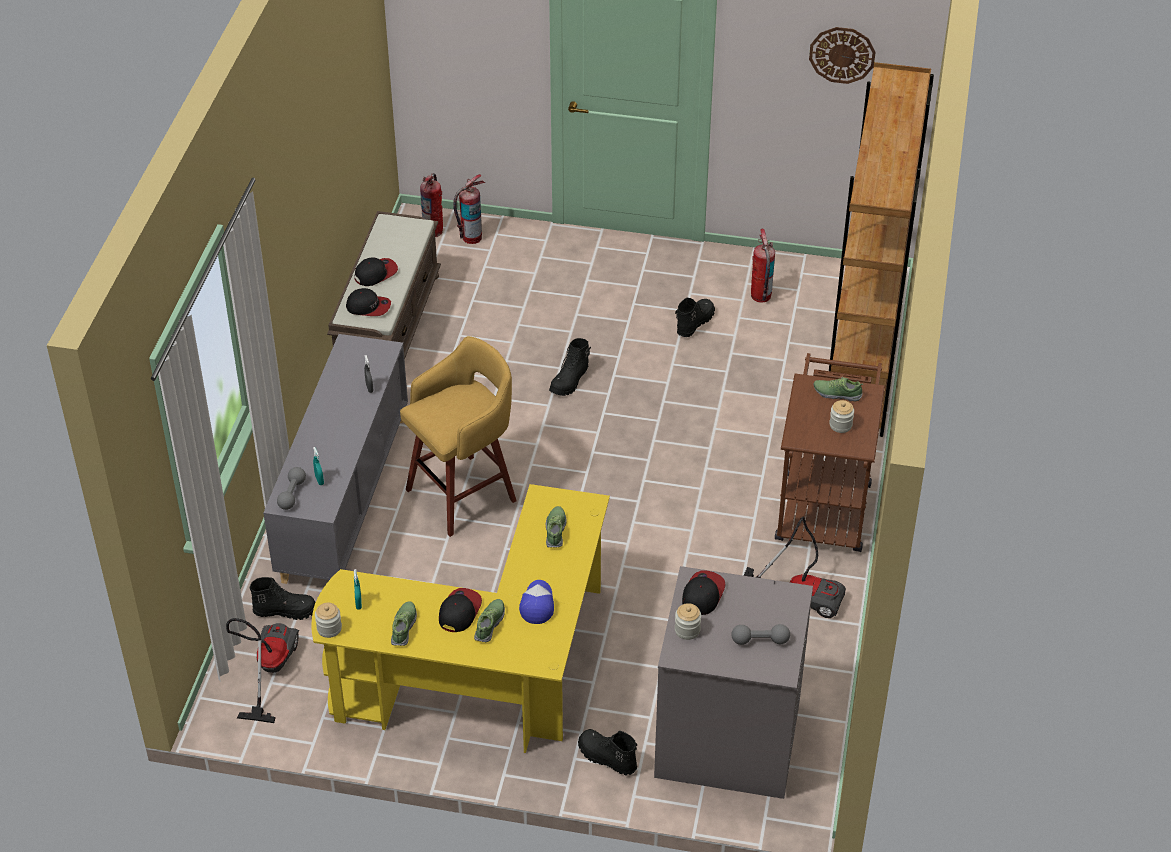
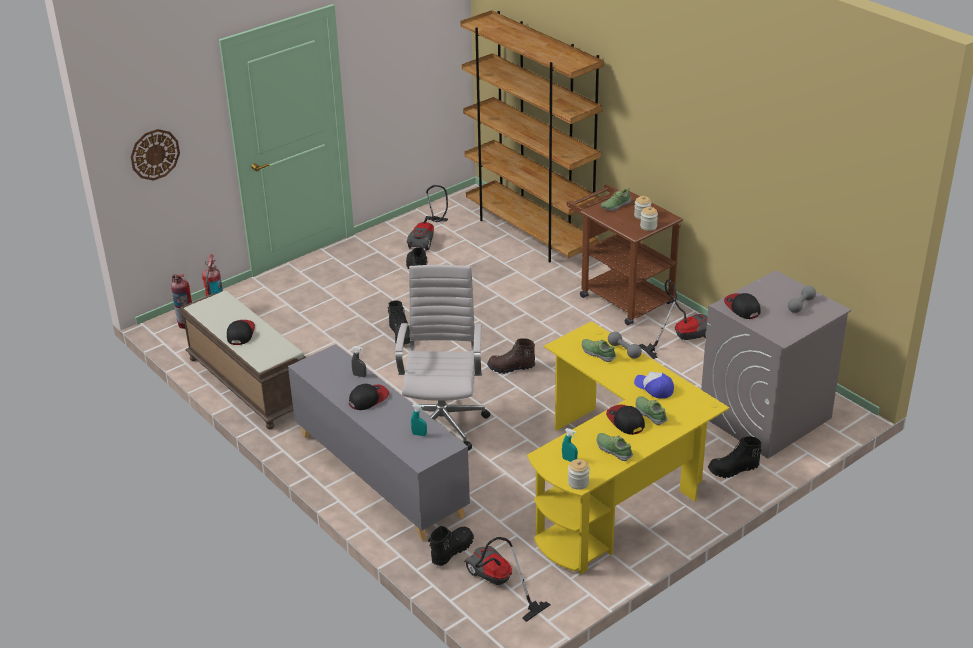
camera: 50 degrees left, 10 degrees down
grey dumbbell [277,467,306,510] -> grey dumbbell moved to [608,331,642,359]
cap [346,288,391,316] -> cap moved to [349,384,389,410]
yellow stool [400,336,517,537] -> white office chair [395,265,490,450]
jar [675,603,701,640] -> jar moved to [640,207,658,231]
fire extinguisher [751,228,775,303] -> vacuum cleaner [407,185,448,251]
wall clock [809,27,876,84] -> wall clock moved to [131,129,180,181]
none -> brown boot [487,338,535,374]

